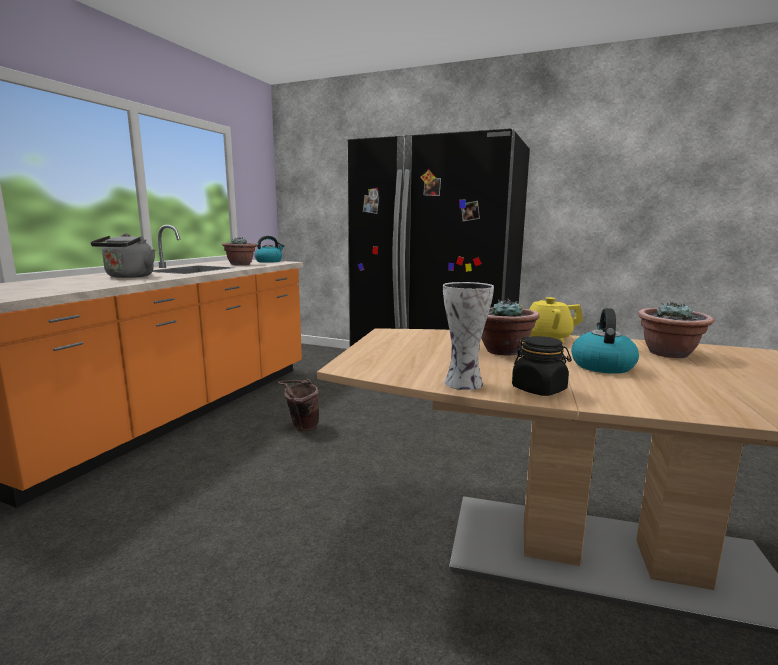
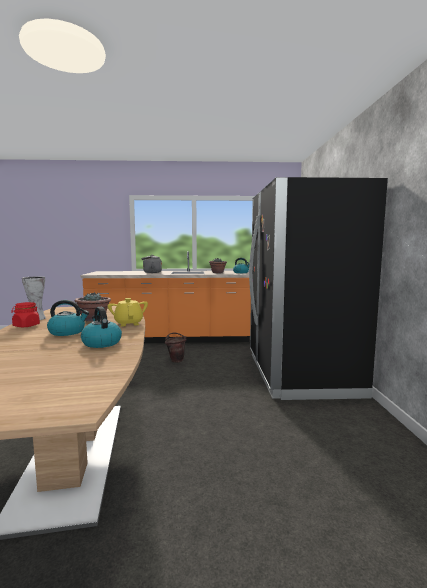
camera: 65 degrees right, 5 degrees down
black jar [512,336,572,396] -> red jar [11,302,40,327]
potted plant [638,302,714,358] -> kettle [81,307,122,348]

